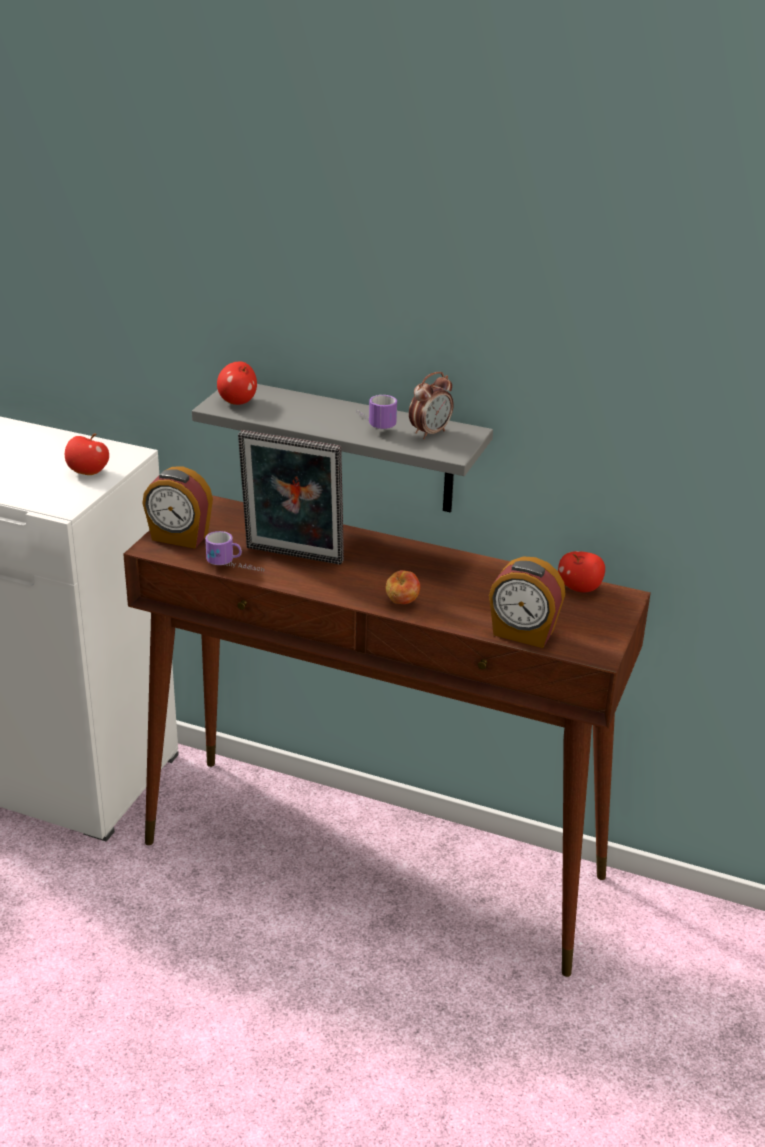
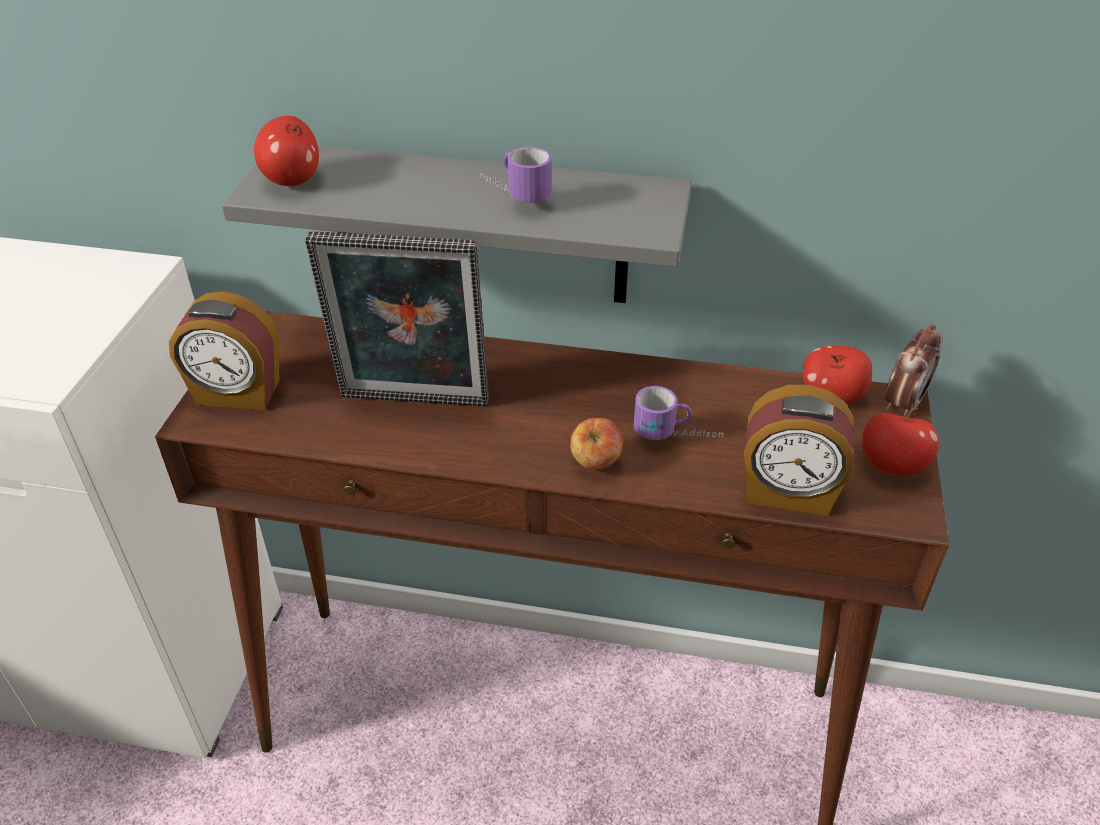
camera: 10 degrees left, 10 degrees up
apple [65,434,109,475] -> apple moved to [862,408,939,476]
mug [205,531,264,572] -> mug moved to [634,386,723,440]
alarm clock [409,372,454,439] -> alarm clock moved to [885,324,943,417]

